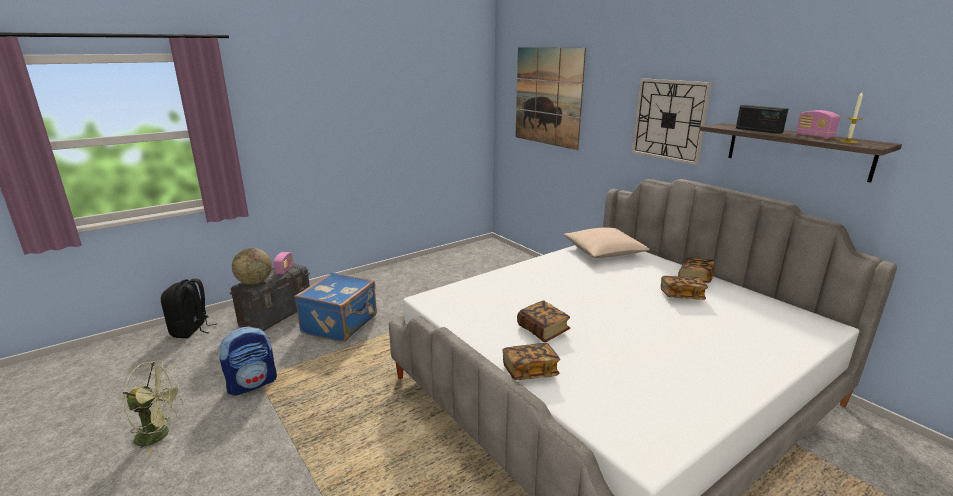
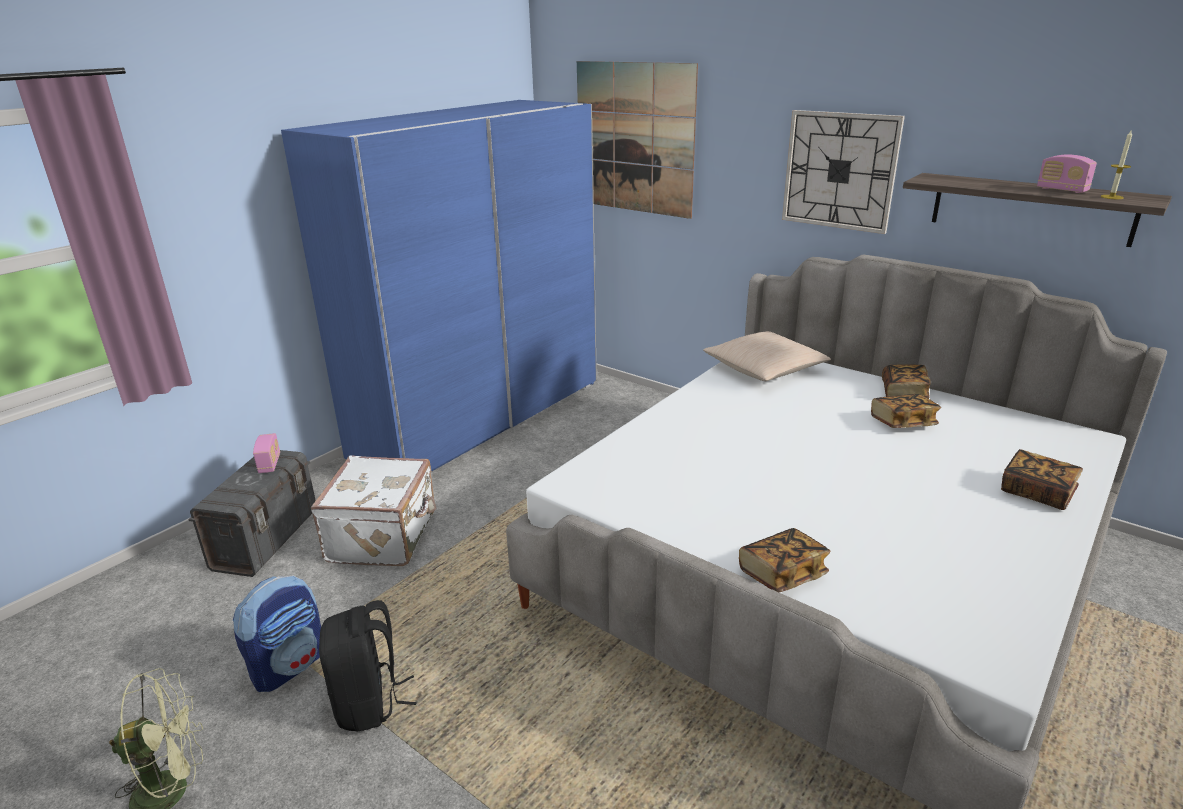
camera: 15 degrees left, 5 degrees up
black backpack [161,278,217,338] -> black backpack moved to [319,600,417,731]
globe [232,248,272,285] -> none
blue suitcase [294,272,377,342] -> white suitcase [311,455,437,566]
book [517,300,570,342] -> book moved to [1001,449,1083,510]
radio [736,105,788,134] -> none
none -> blue wardrobe [281,100,597,472]

